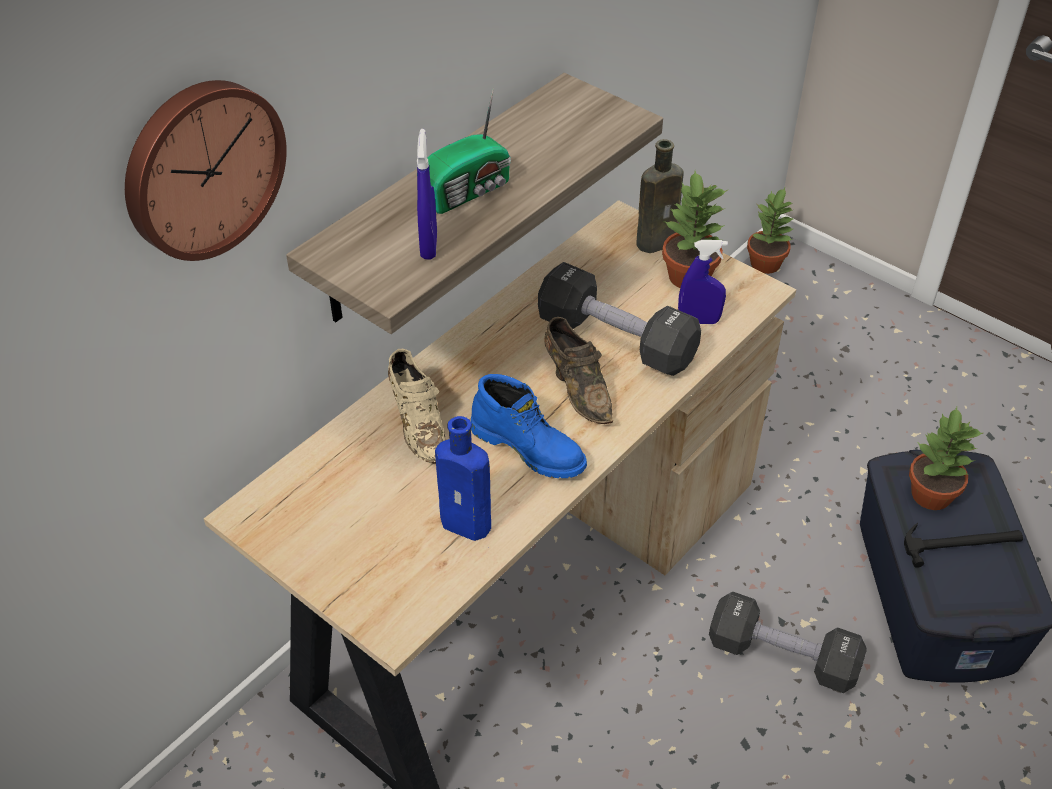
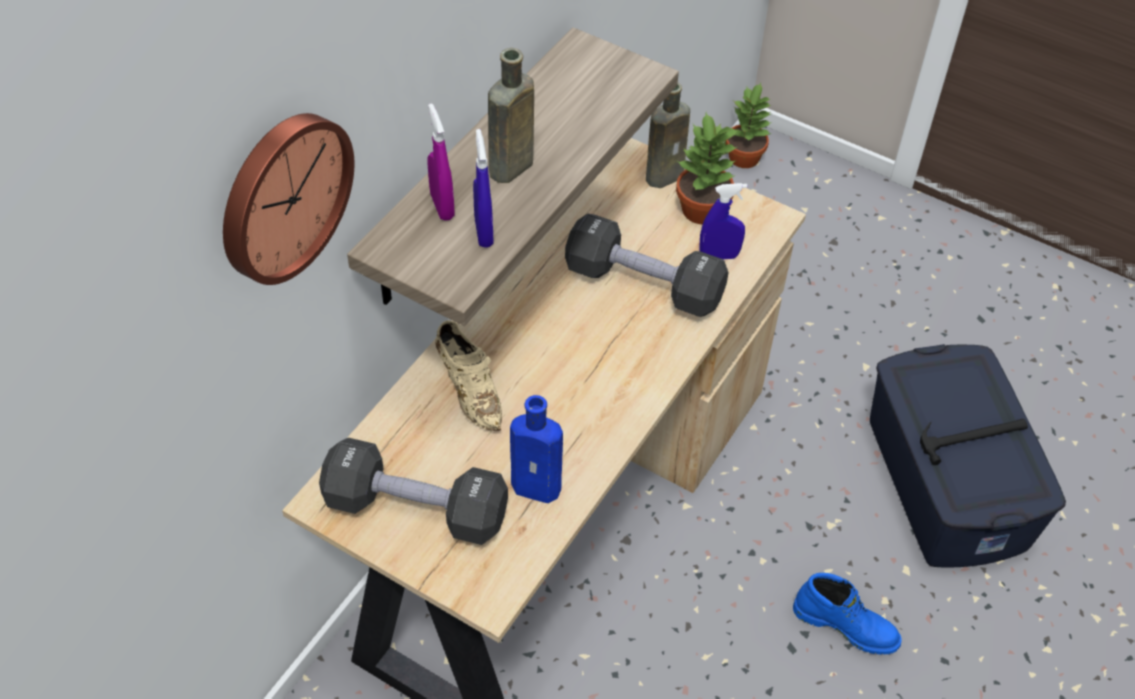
camera: 10 degrees left, 5 degrees up
radio [427,87,511,214] -> brown bottle [488,48,534,183]
blue boot [471,374,587,478] -> blue boot moved to [793,573,902,655]
brown shoe [544,317,613,424] -> none
black dumbbell [709,592,867,693] -> black dumbbell moved to [319,438,508,545]
potted plant [909,407,983,510] -> none
none -> purple spray bottle [427,103,454,221]

